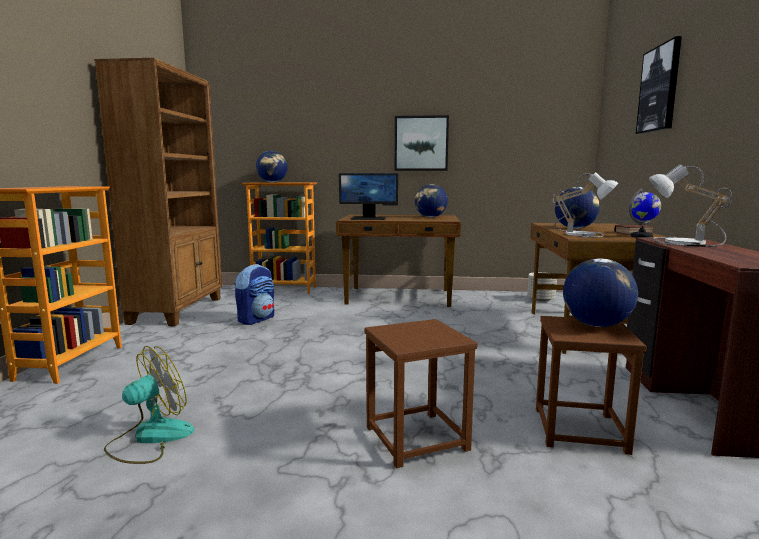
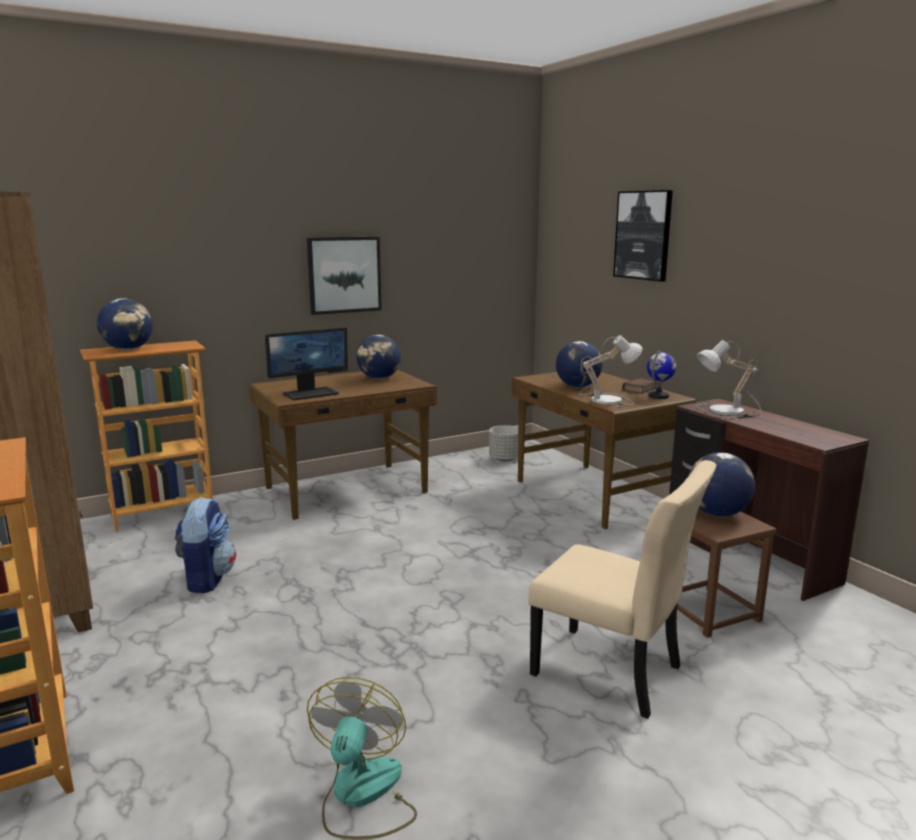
camera: 35 degrees left, 5 degrees up
brown stool [364,319,478,468] -> beige chair [528,460,716,719]

